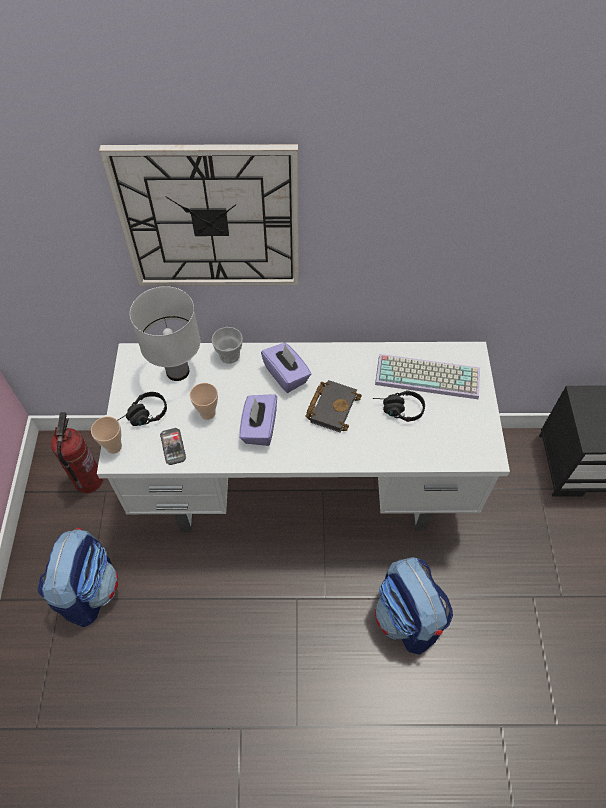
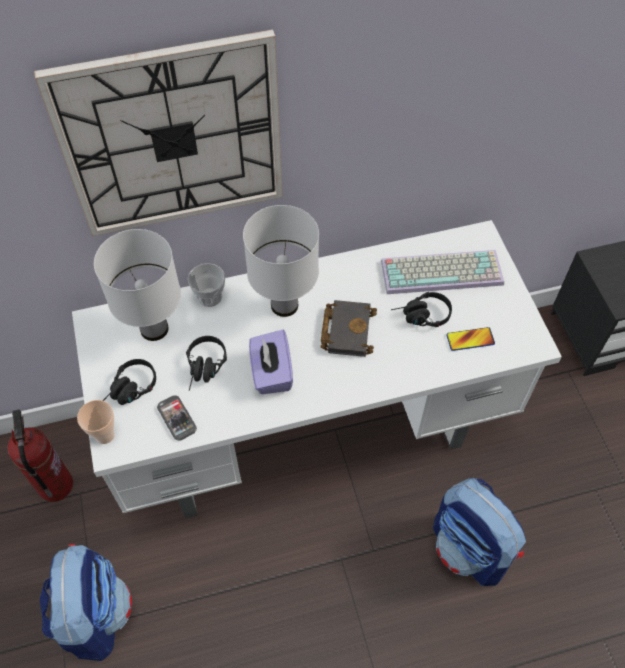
camera: 15 degrees left, 0 degrees up
cup [190,383,218,420] -> black headphones [186,336,227,391]
purple tissue box [261,342,311,393] -> white table lamp [243,205,319,317]
none -> phone [446,327,495,351]

